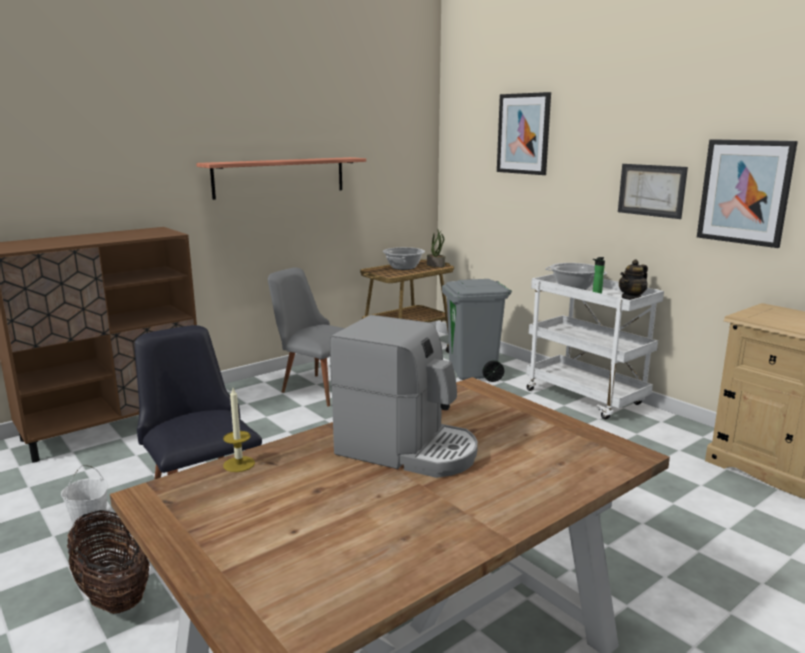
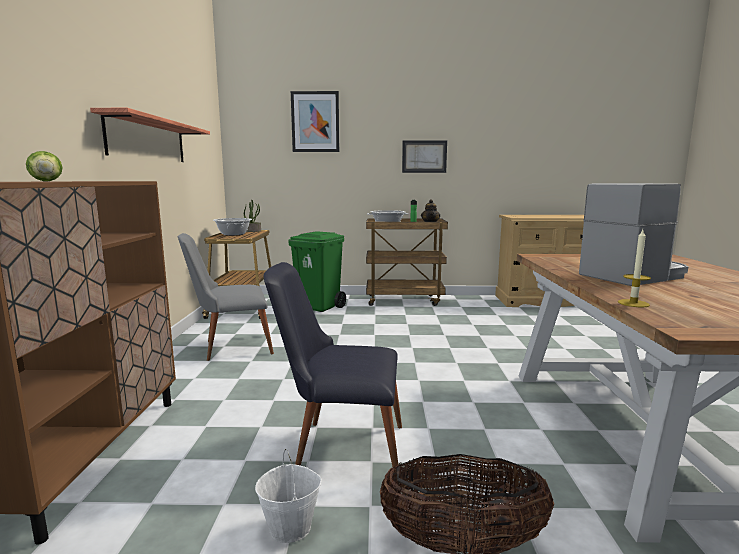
camera: 50 degrees left, 5 degrees down
grey trash can [442,279,512,382] -> green trash can [288,231,346,312]
white cart [526,274,664,420] -> brown cart [366,218,448,306]
picture [697,139,798,248] -> none
none -> lettuce [26,151,63,181]

